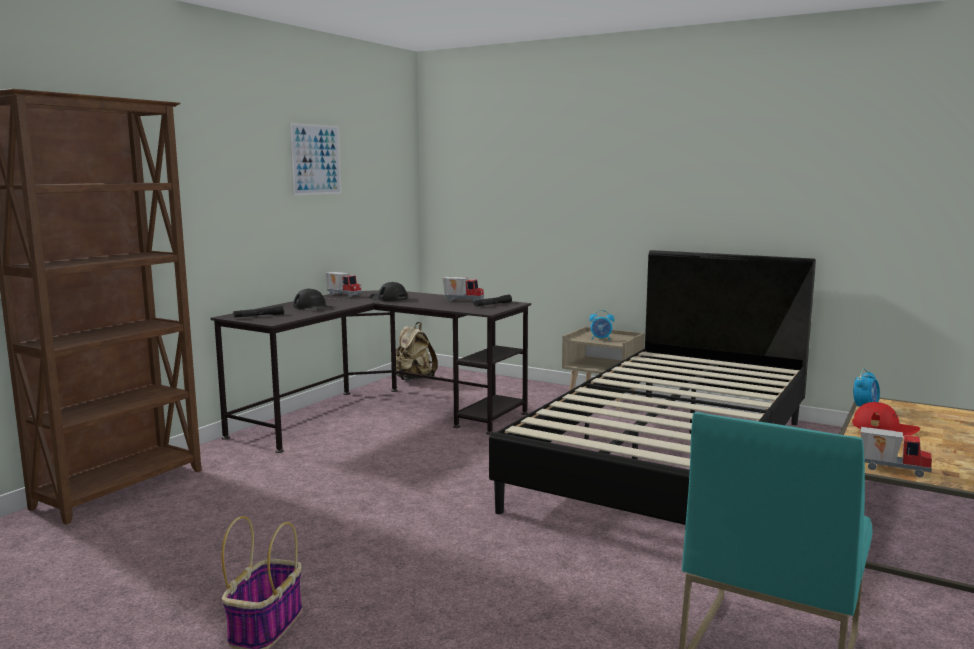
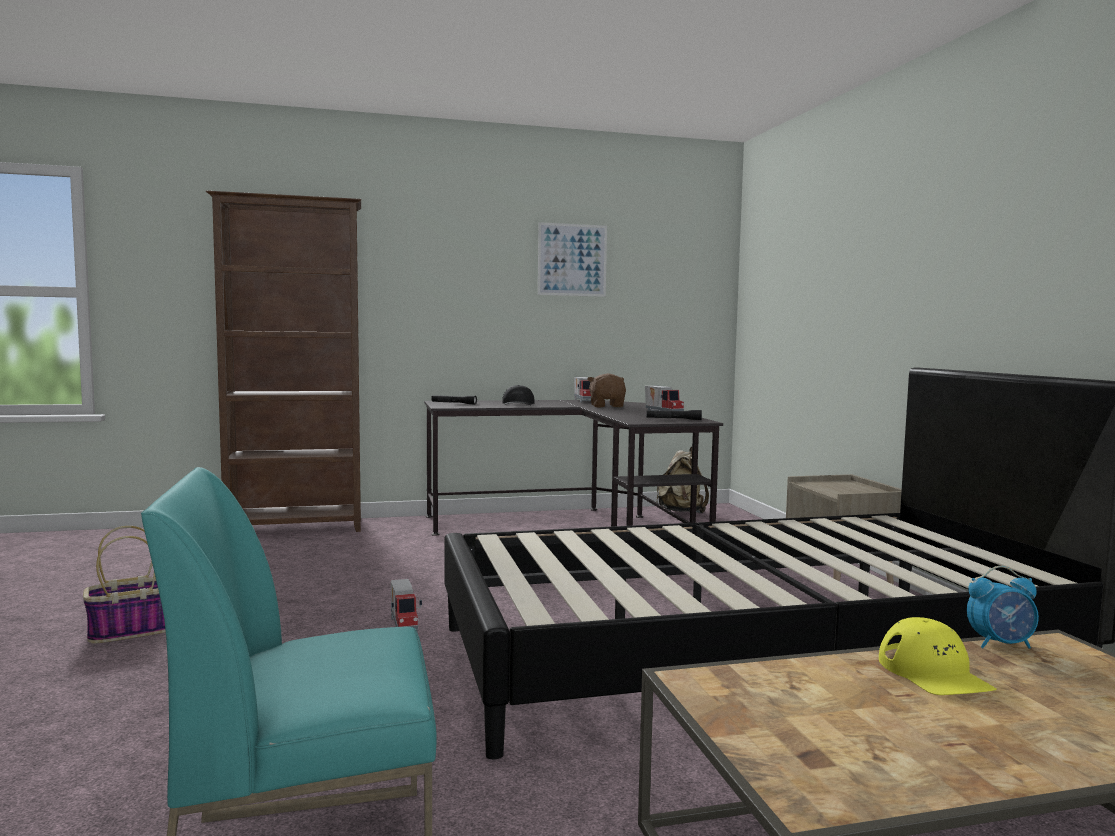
camera: 45 degrees right, 5 degrees down
black cap [369,282,408,301] -> brown plush toy [587,373,626,408]
alarm clock [589,310,614,340] -> none
red cap [852,402,920,436] -> yellow cap [879,617,997,695]
toy truck [861,427,932,477] -> toy truck moved to [391,579,422,633]

